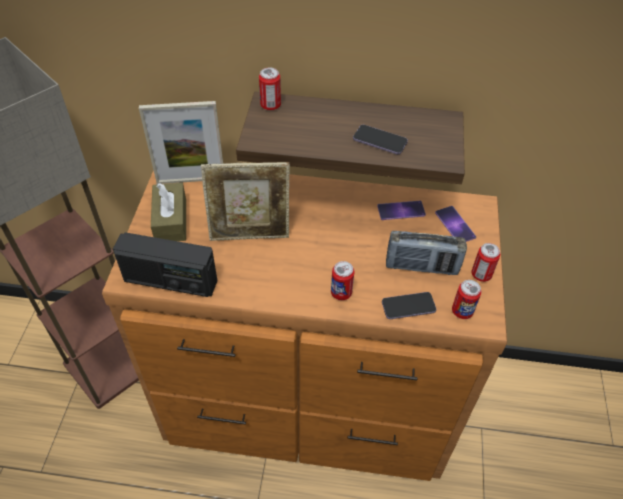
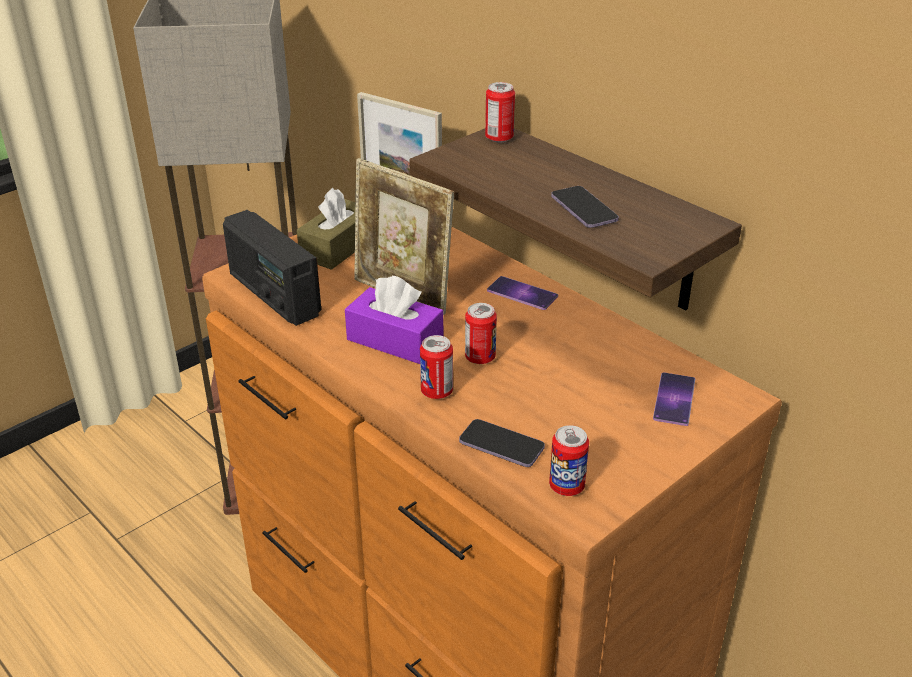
camera: 40 degrees right, 15 degrees down
phone [377,201,426,220] -> phone moved to [487,276,558,310]
radio [386,231,467,275] -> none
can [472,243,500,282] -> can moved to [465,303,497,364]
none -> purple tissue box [345,276,443,364]

